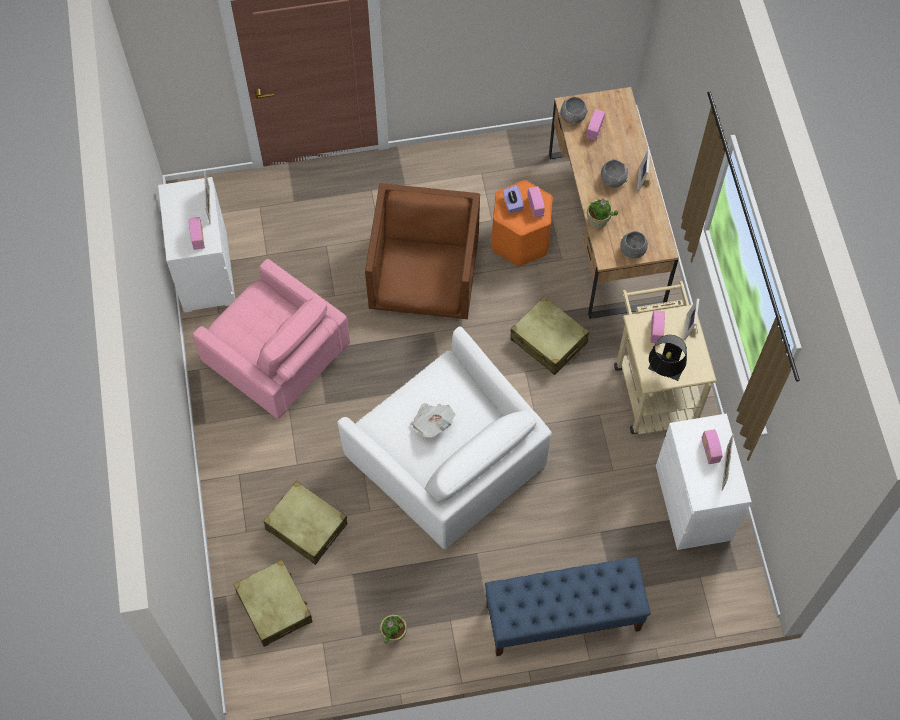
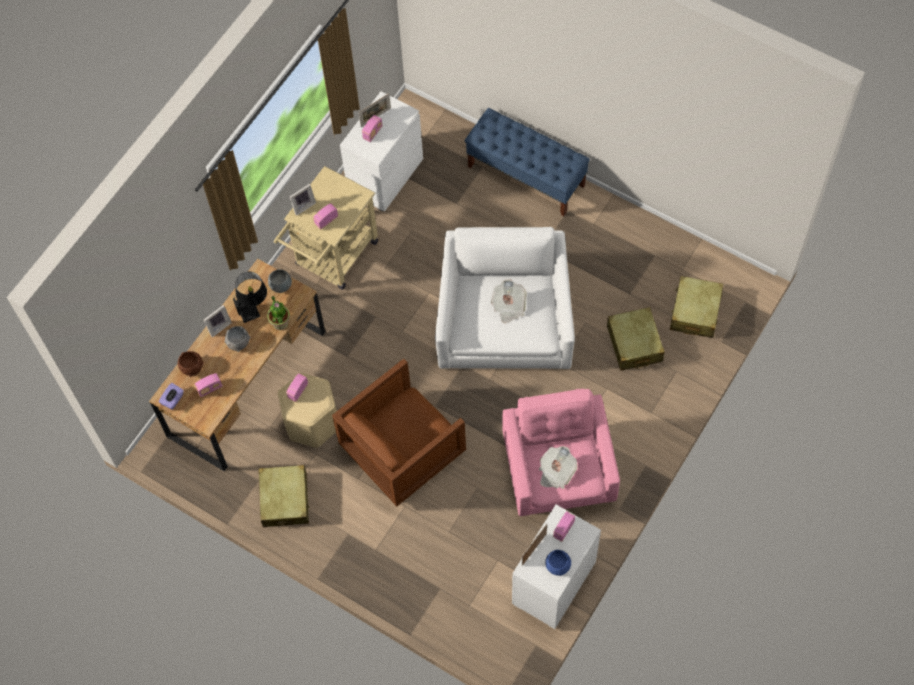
camera: 135 degrees left, 0 degrees up
potted plant [380,615,407,644] -> none
orange stool [492,180,553,267] -> beige stool [278,373,337,448]
purple tissue box [503,185,524,213] -> purple tissue box moved to [159,383,184,410]
beige suitcase [511,296,589,375] -> beige suitcase moved to [259,465,309,527]
grey bowl [560,97,588,125] -> none
black table lamp [648,335,687,381] -> black table lamp moved to [233,272,267,323]
none -> brown bowl [178,351,204,377]
none -> newspaper [539,446,578,489]
none -> blue bowl [545,550,571,576]

